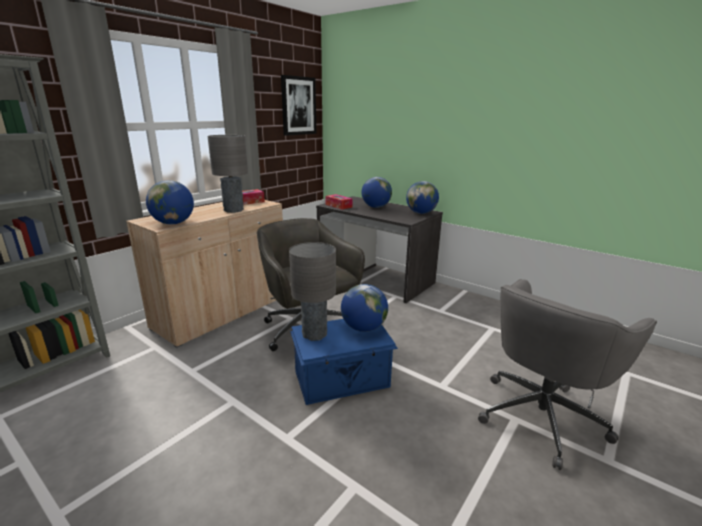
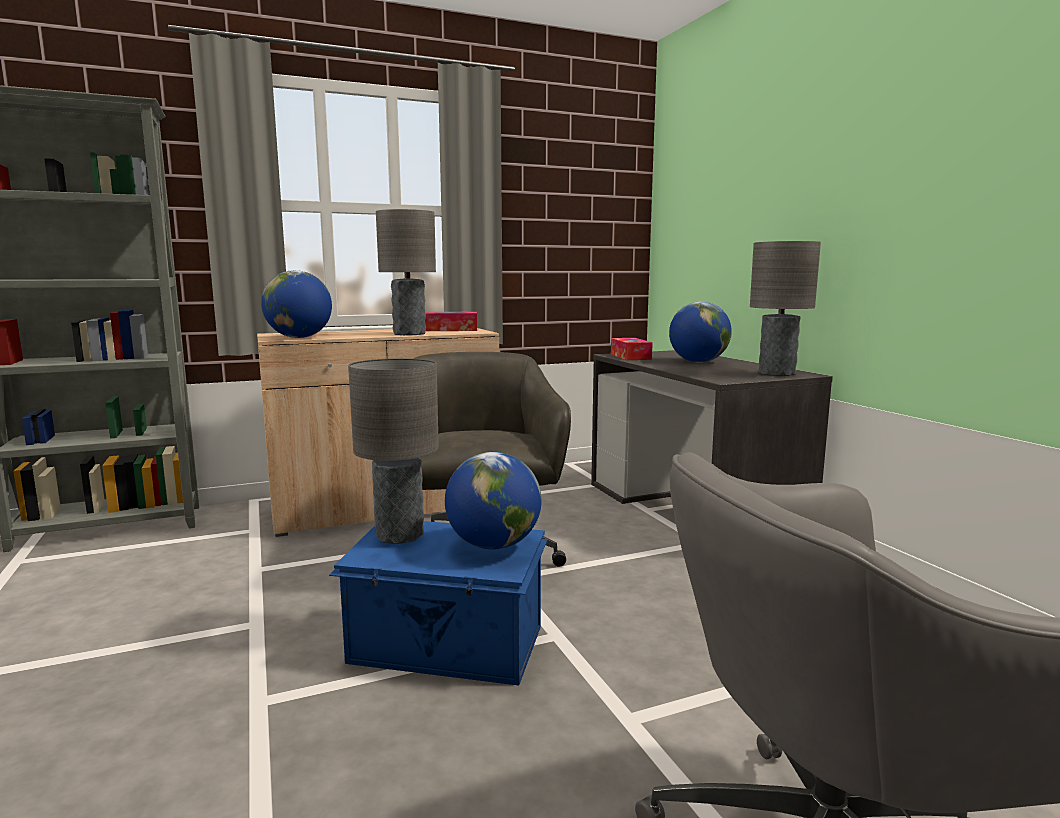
camera: 30 degrees right, 10 degrees down
picture [281,75,316,136] -> none
globe [406,181,439,214] -> grey table lamp [750,241,821,376]

